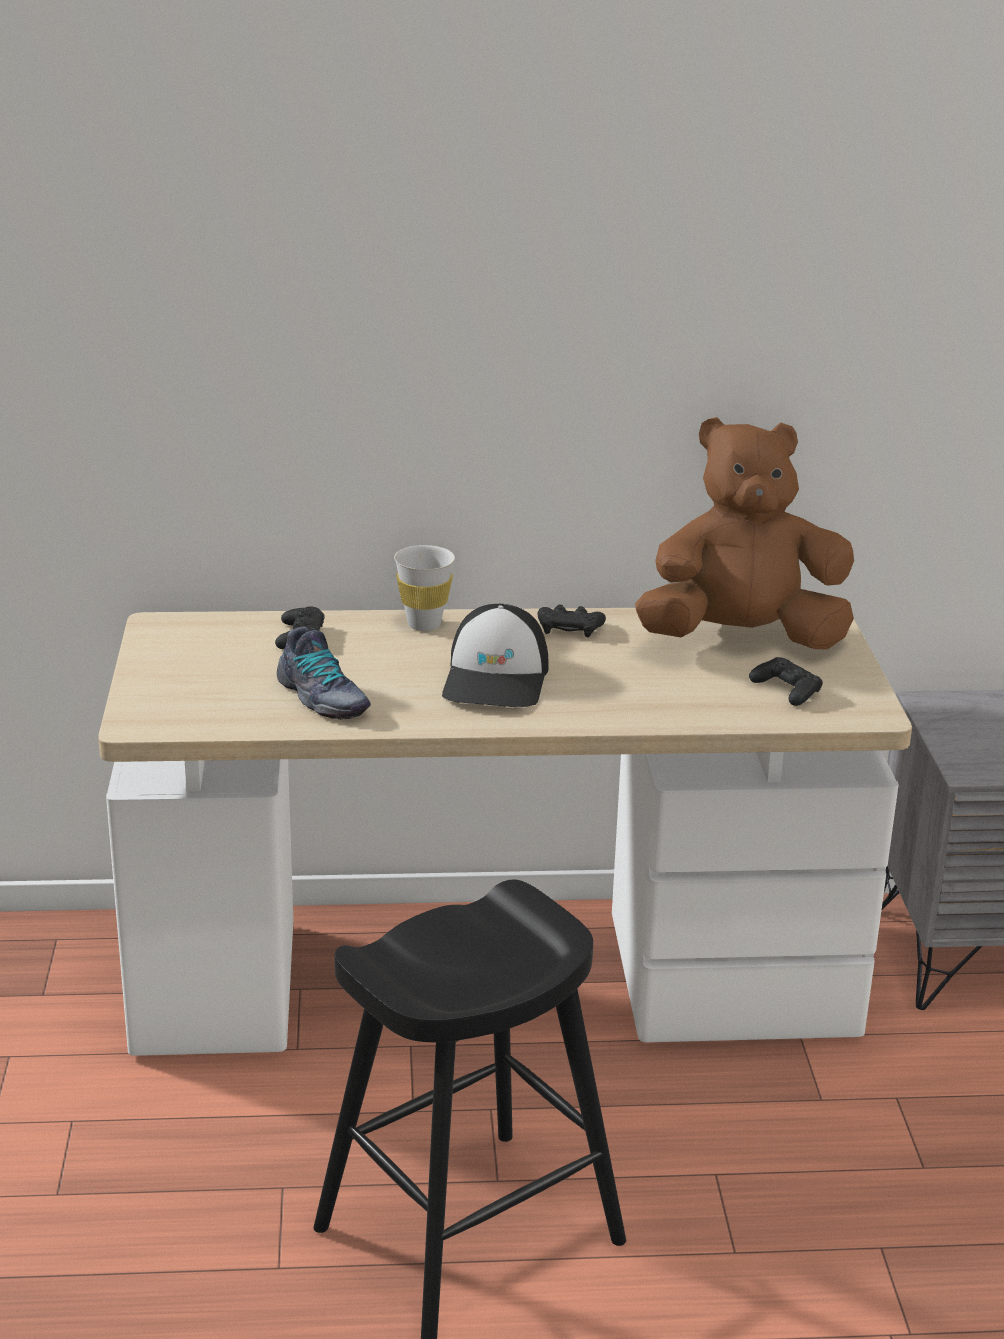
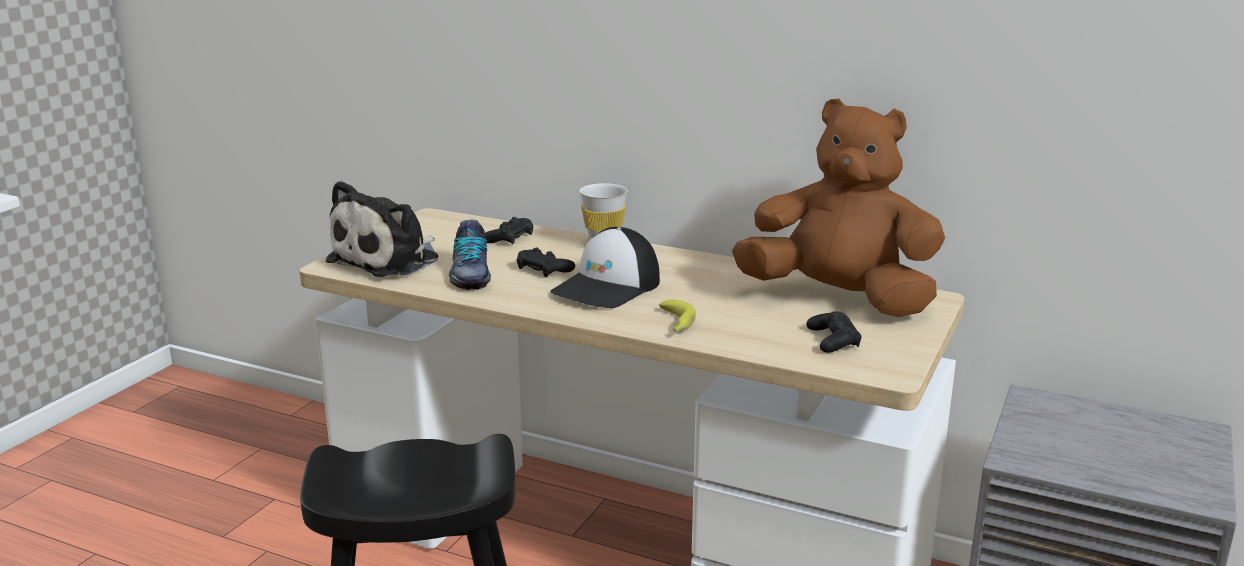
camera: 30 degrees right, 5 degrees down
black game controller [538,604,606,638] -> black game controller moved to [517,247,575,277]
none -> plush toy [326,181,438,277]
none -> banana [659,300,696,332]

